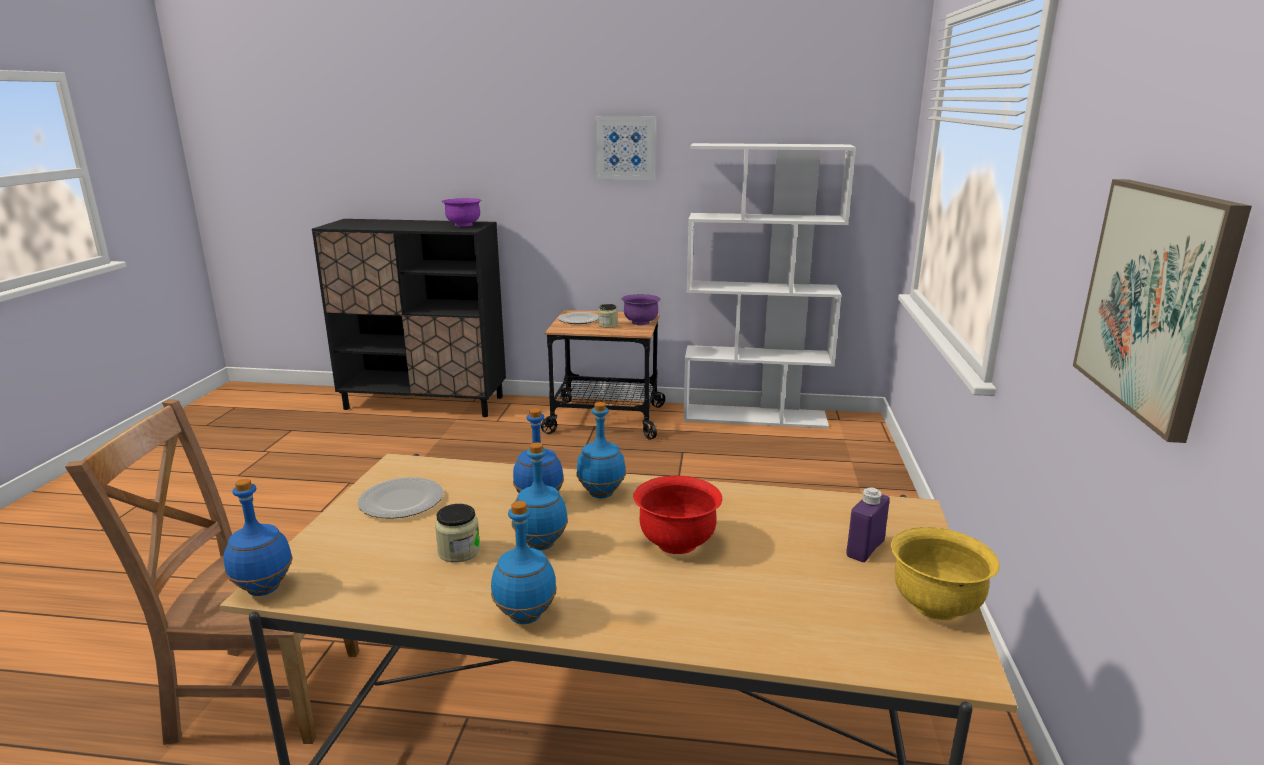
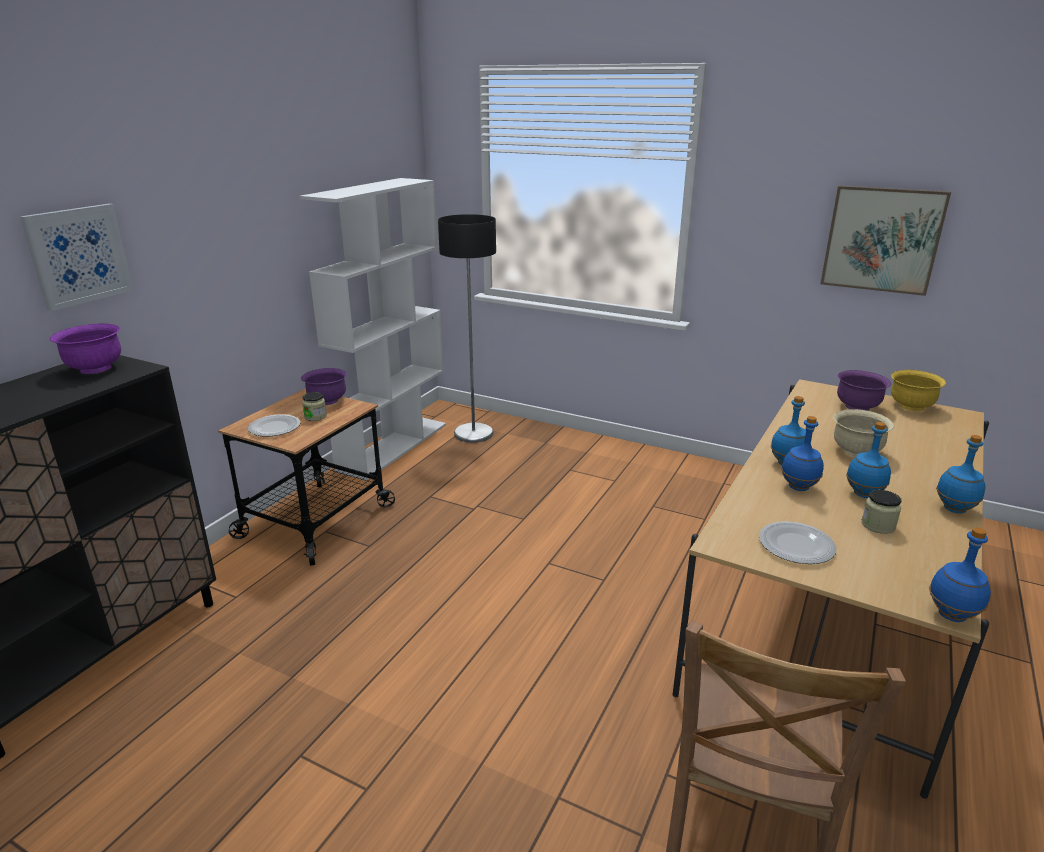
camera: 70 degrees left, 5 degrees up
picture [595,117,656,180] -> picture moved to [20,204,133,311]
red bowl [633,476,722,554] -> beige bowl [833,409,894,457]
purple bottle [846,488,890,562] -> purple bowl [837,370,891,411]
none -> floor lamp [438,214,496,443]

